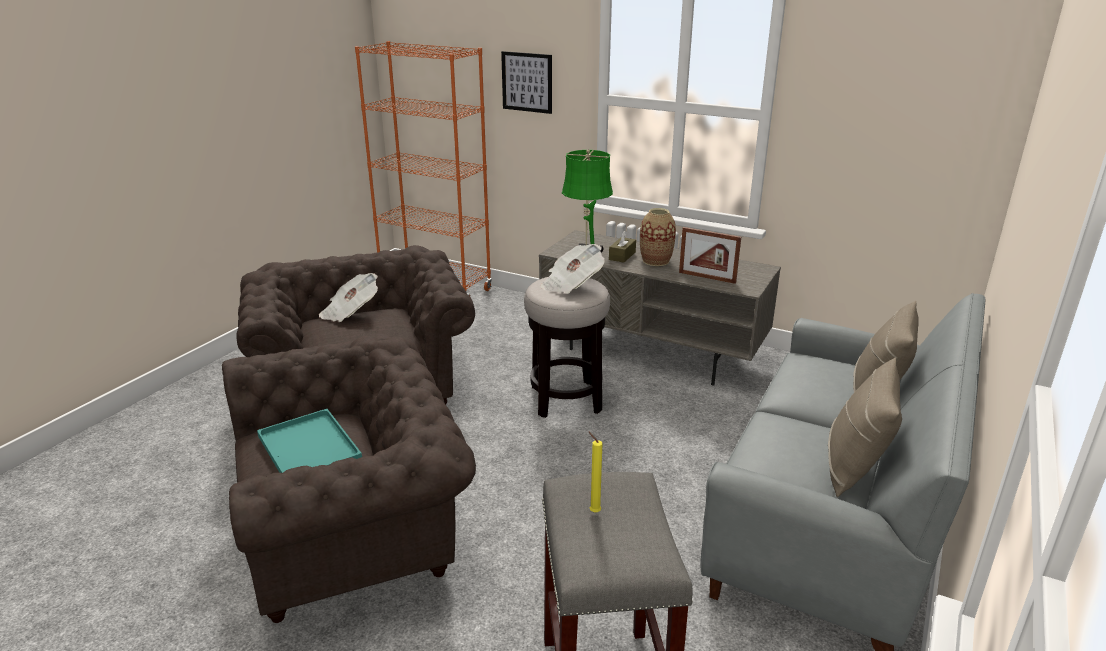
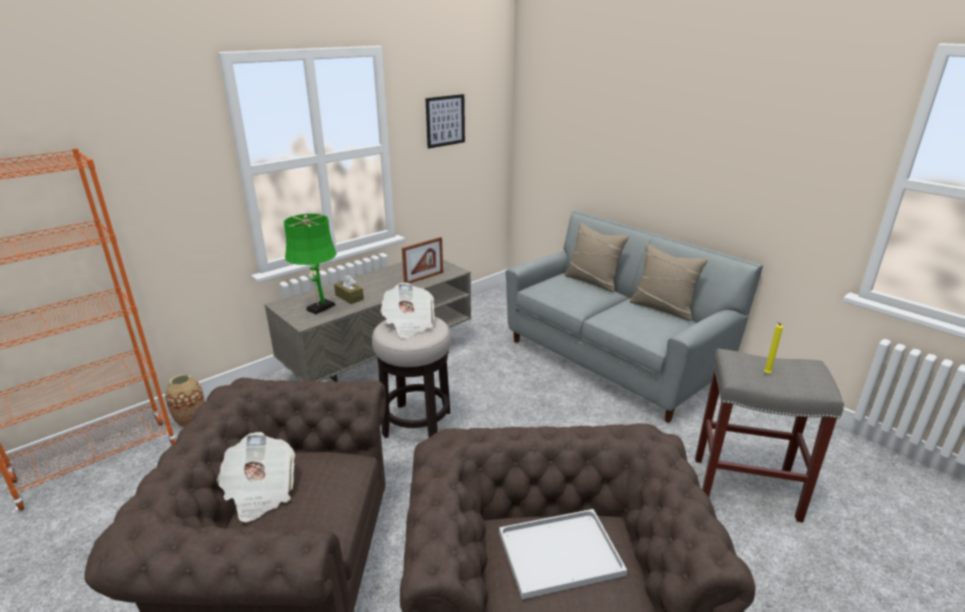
camera: 70 degrees left, 0 degrees up
turquoise tray [257,409,362,473] -> white tray [499,509,627,599]
picture [501,51,552,114] -> picture moved to [425,94,465,149]
vase [640,208,676,266] -> vase moved to [165,374,205,428]

